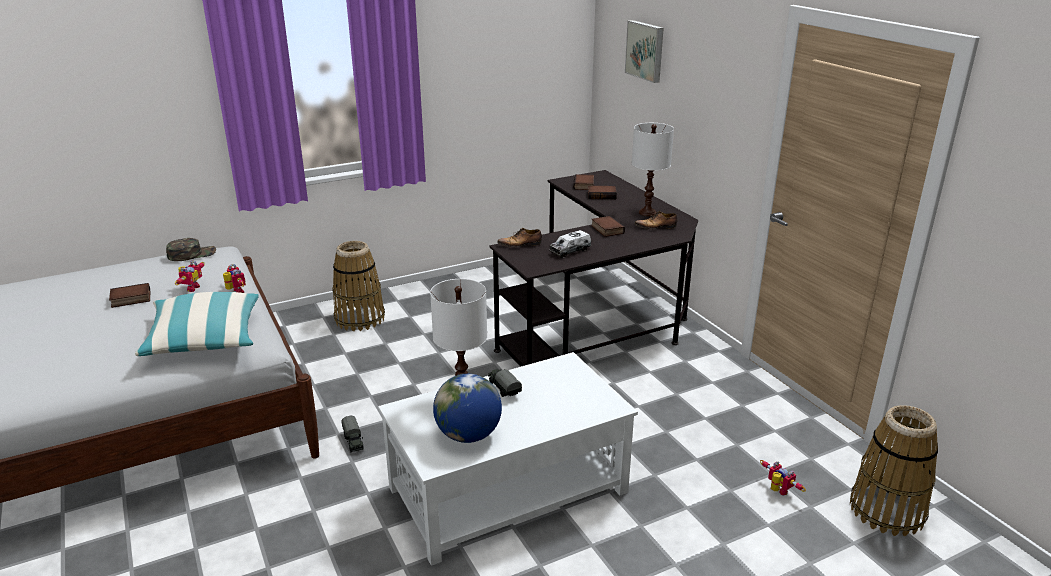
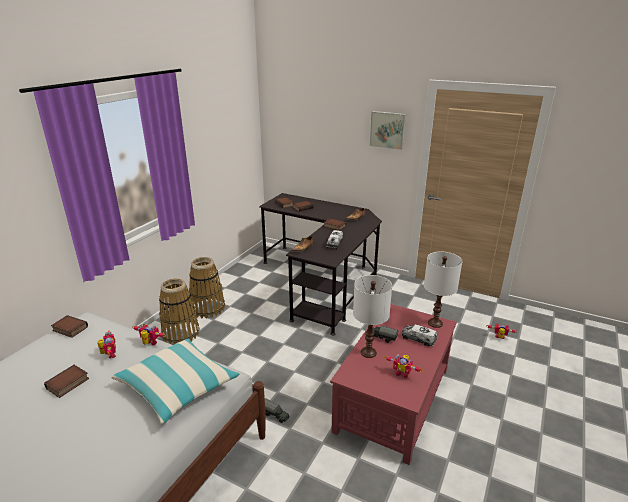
camera: 35 degrees left, 0 degrees up
green cap [166,238,216,261] -> book [51,315,88,338]
white coffee table [378,352,638,566] -> red coffee table [330,304,457,465]
globe [433,374,502,443] -> toy robot [384,354,423,378]
picture [625,20,664,83] -> picture moved to [370,111,406,150]
white table lamp [632,123,674,216] -> white table lamp moved to [424,251,462,328]
basket [850,405,938,536] -> basket moved to [189,257,225,319]
none -> toy truck [402,324,437,347]

